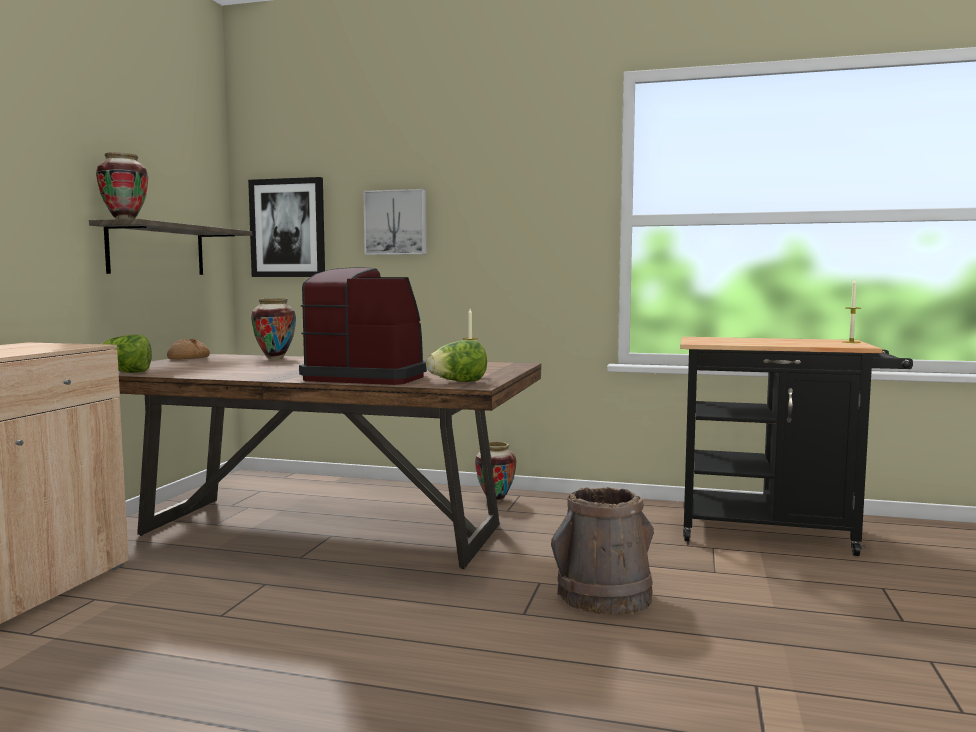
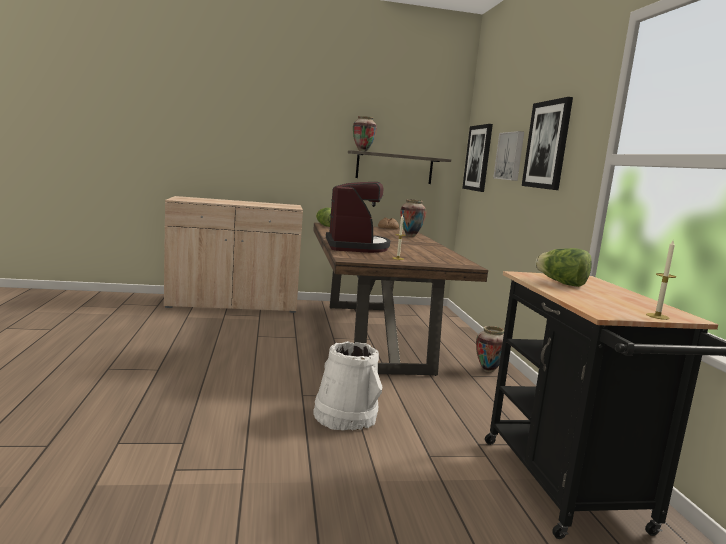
camera: 65 degrees right, 5 degrees up
lettuce [426,340,487,382] -> lettuce moved to [535,248,592,287]
brown bucket [551,487,654,615] -> white bucket [313,341,382,430]
none -> picture [522,97,573,190]

